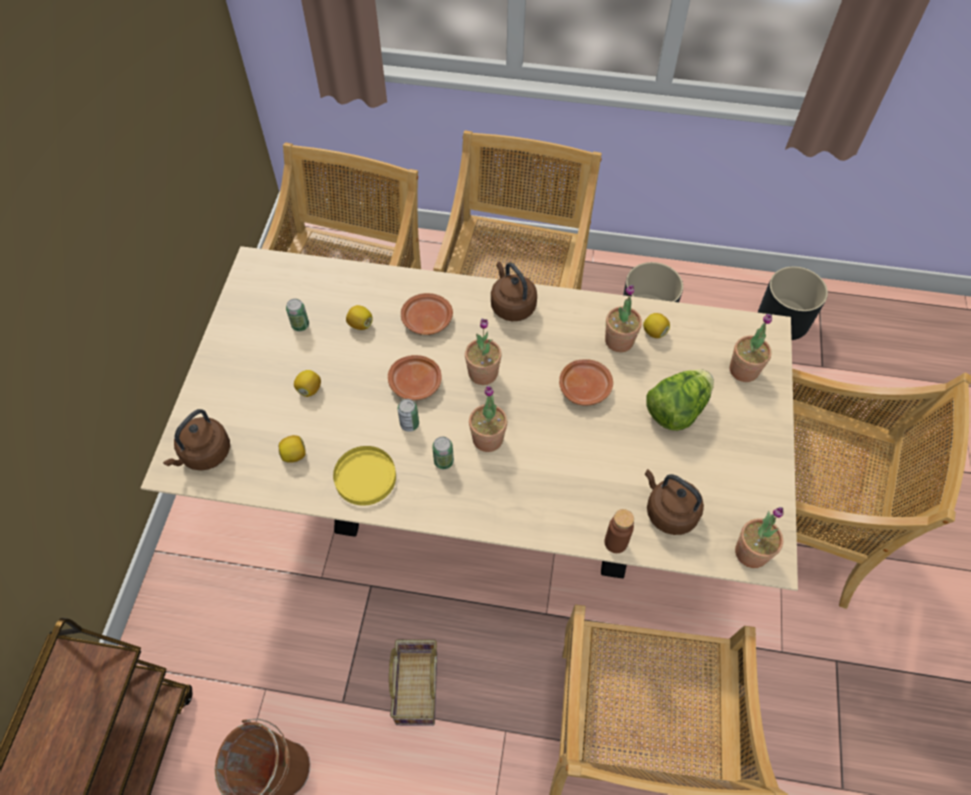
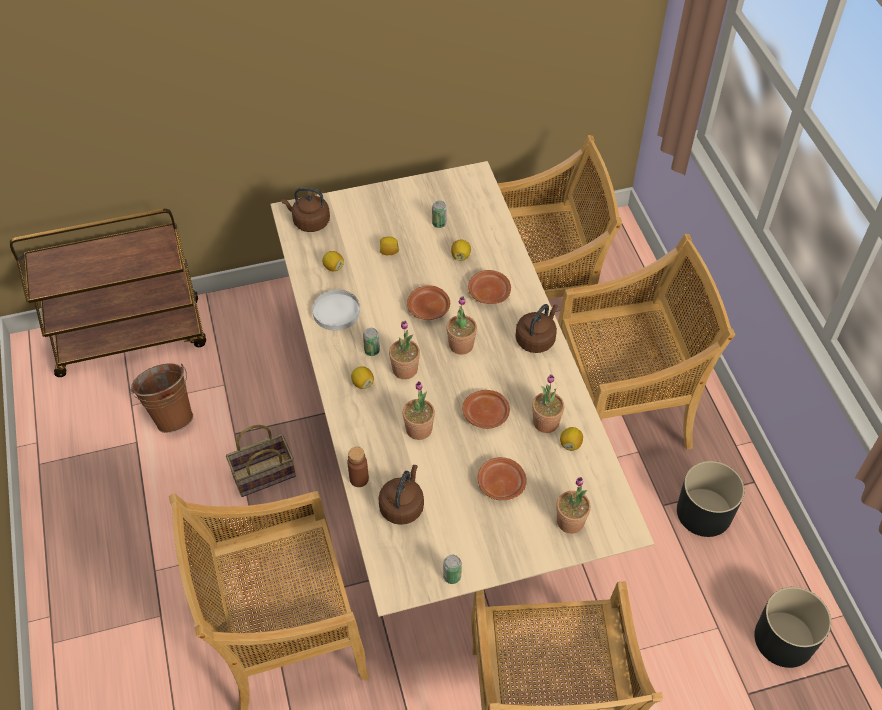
camera: 65 degrees right, 5 degrees down
yellow plate [333,446,396,506] -> white plate [312,289,360,331]
can [397,399,419,432] -> can moved to [443,555,462,584]
lettuce [646,369,714,431] -> brown plate [478,457,527,500]
potted plant [735,507,783,568] -> potted plant moved to [403,381,435,440]
none -> lemon [351,366,374,389]

